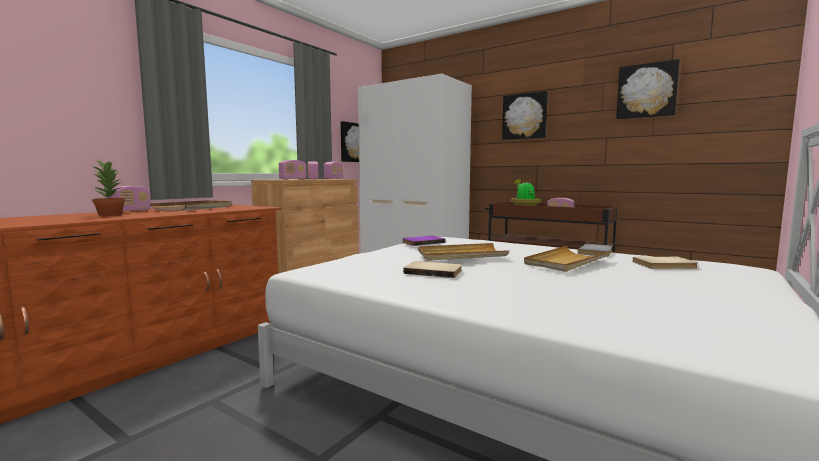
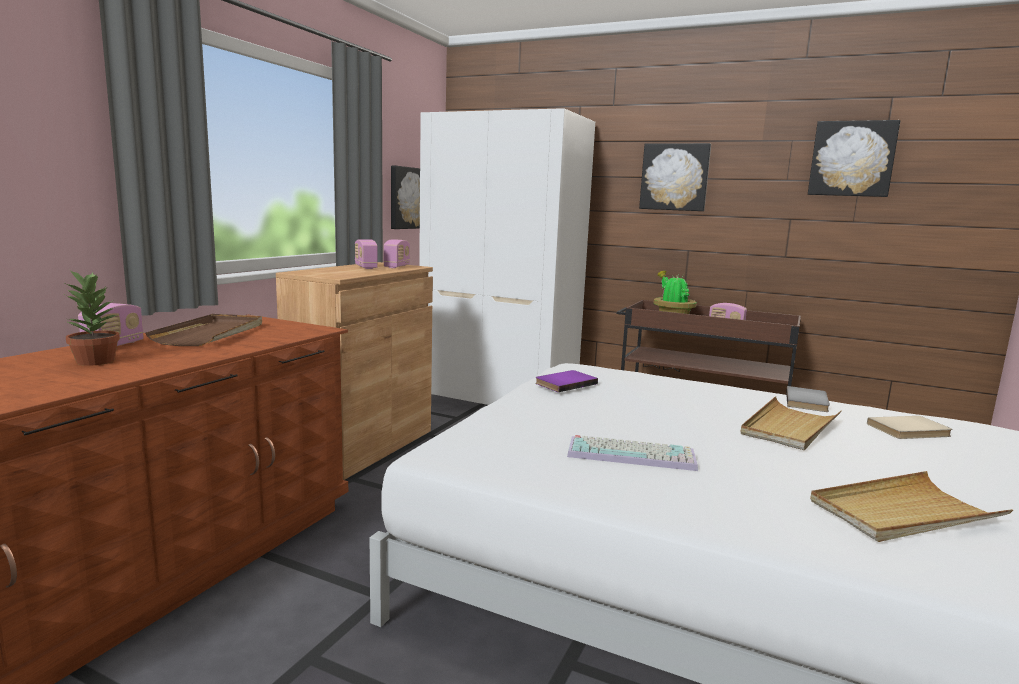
camera: 10 degrees left, 5 degrees up
radio [279,160,306,180] -> none
beige book [403,261,462,278] -> keyboard [567,435,698,471]
beige tray [418,243,509,261] -> beige tray moved to [810,471,1013,542]

